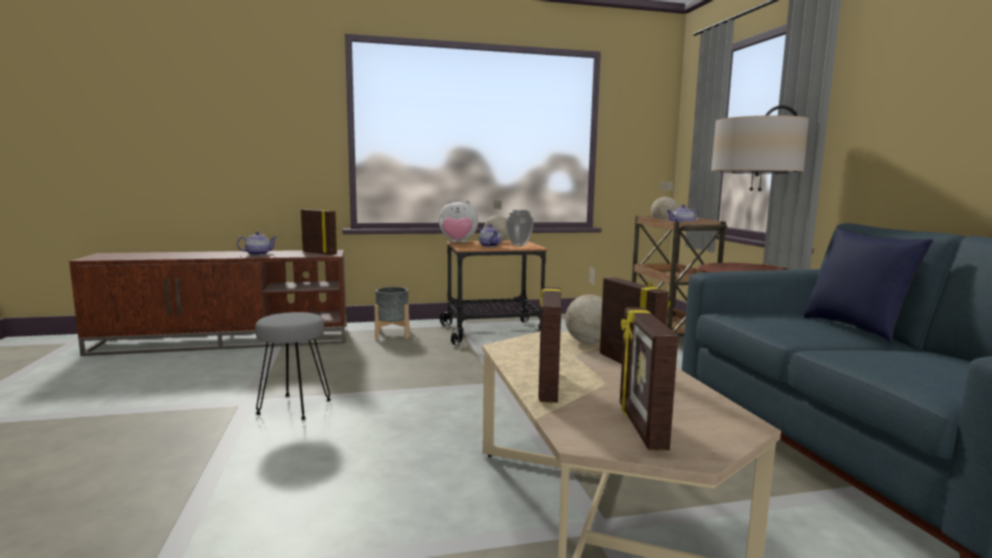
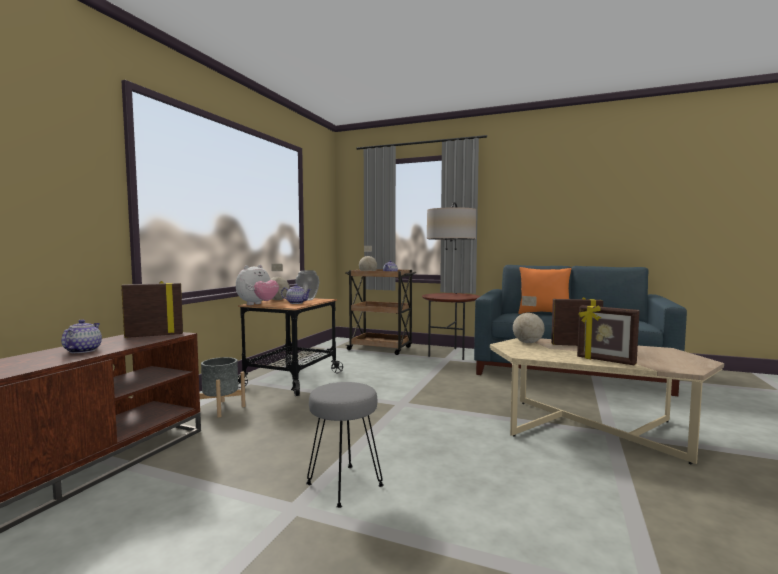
camera: 55 degrees left, 5 degrees down
picture frame [620,307,678,450] -> none
blue pillow [804,228,934,342] -> orange pillow [518,267,572,314]

